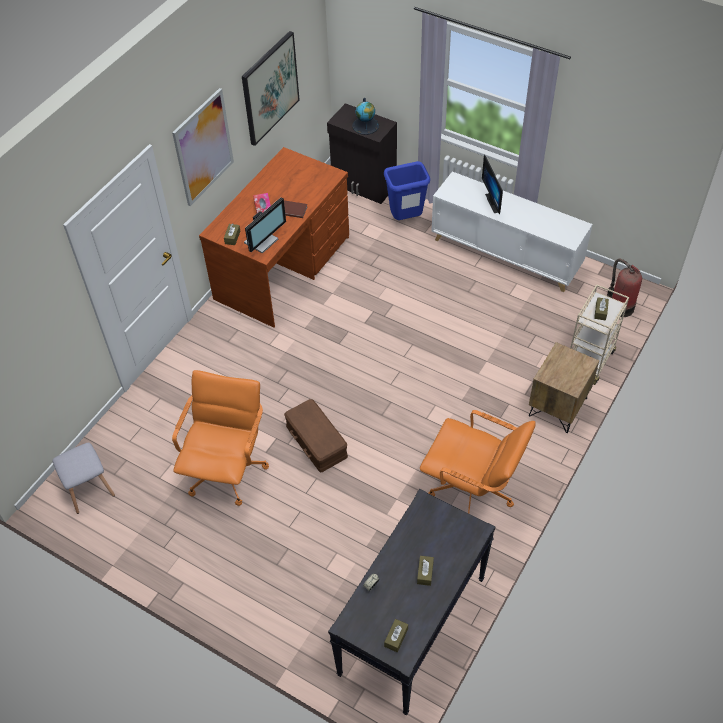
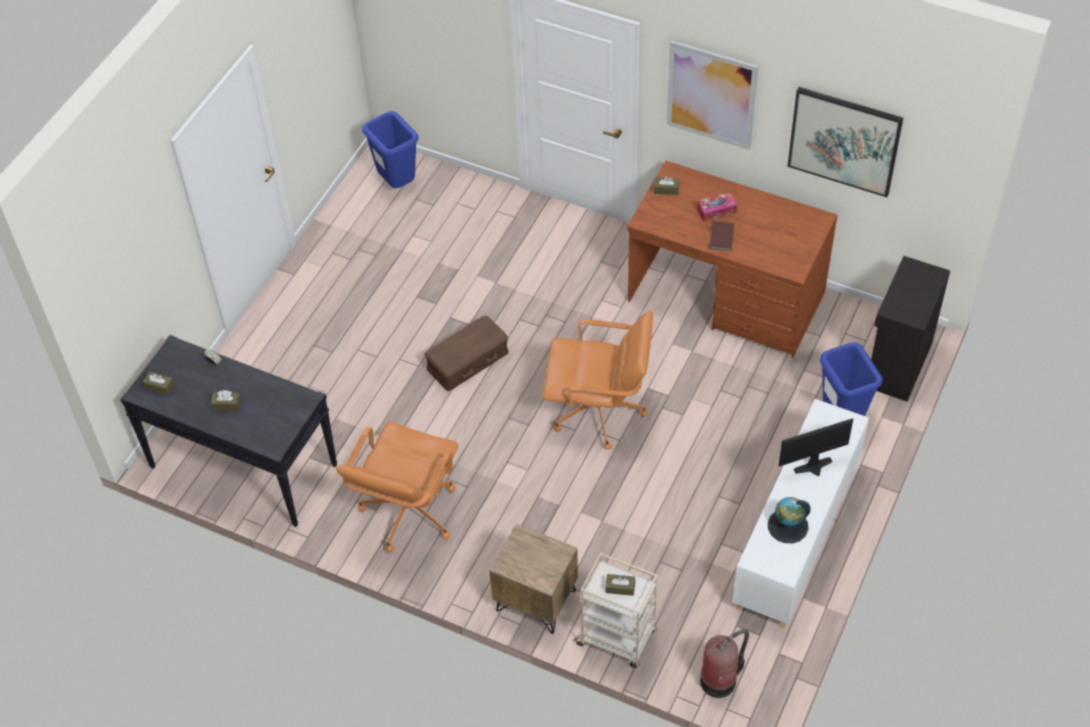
camera: 85 degrees right, 0 degrees up
grey stool [52,443,115,514] -> blue trash can [362,111,419,188]
orange office chair [172,370,269,506] -> orange office chair moved to [543,310,653,450]
monitor [244,198,286,254] -> none
globe [352,97,379,135] -> globe moved to [768,497,810,543]

